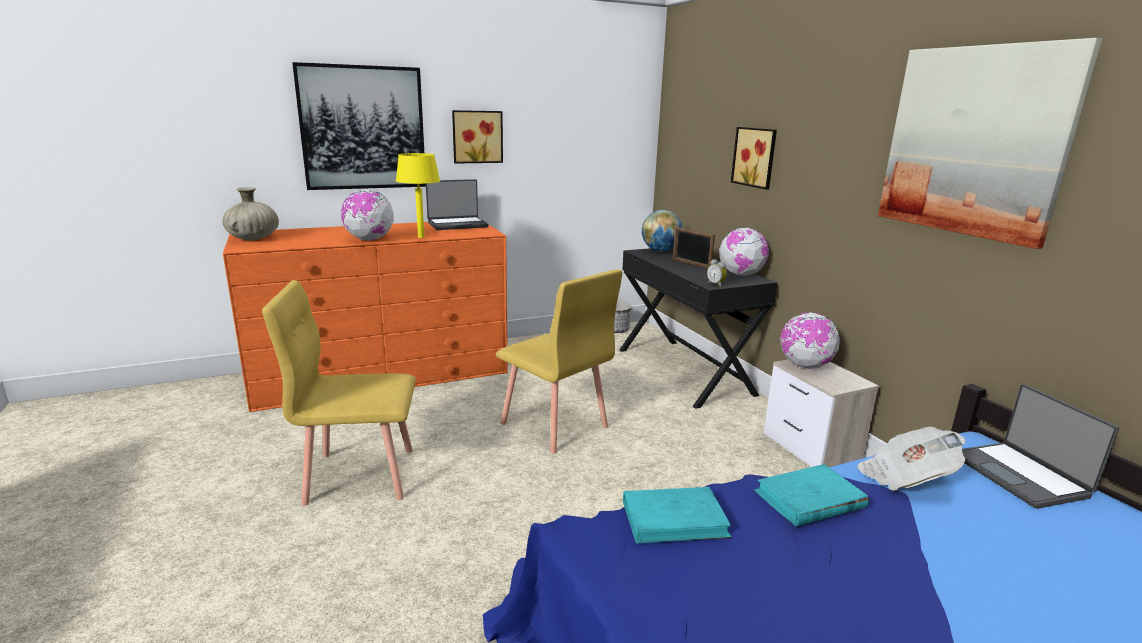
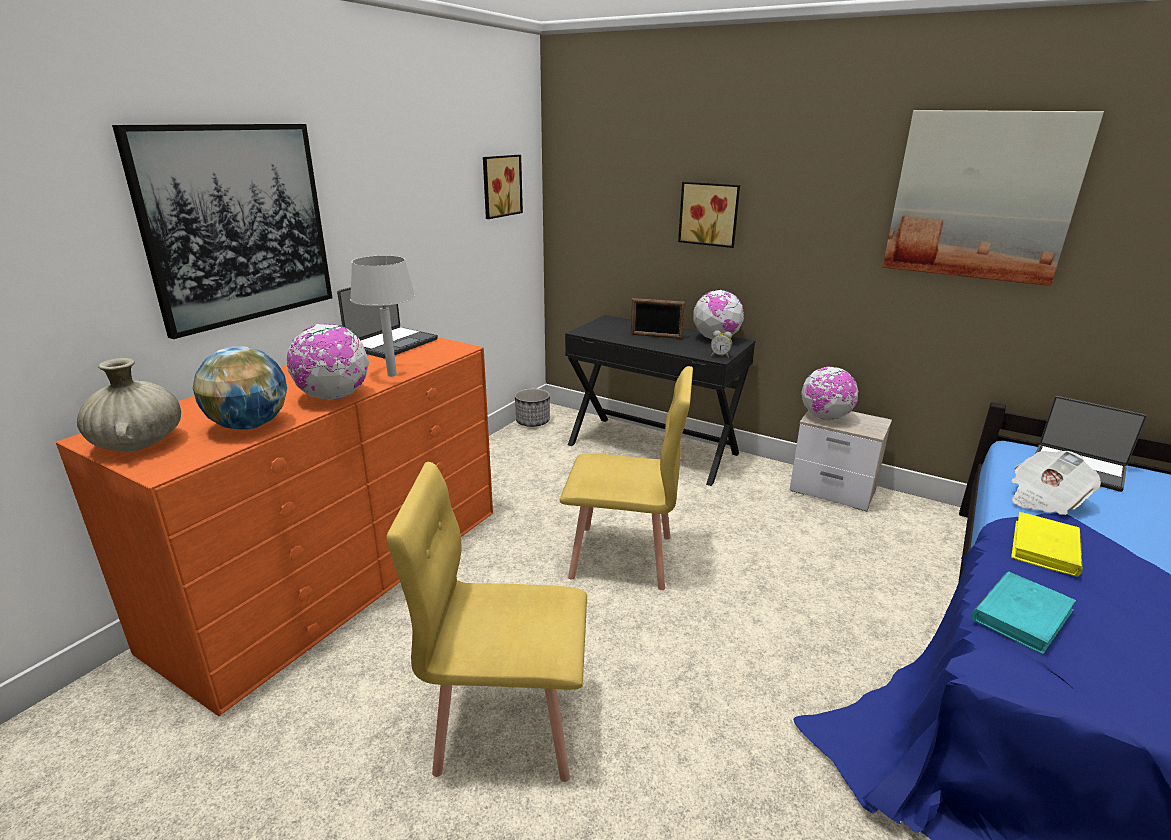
camera: 35 degrees left, 5 degrees up
yellow chair [262,280,416,506] -> yellow chair turned 45 degrees clockwise [387,462,587,782]
yellow table lamp [396,153,440,238] -> grey table lamp [350,256,415,377]
picture [452,110,503,164] -> picture moved to [483,155,523,219]
globe [642,210,683,252] -> globe moved to [193,346,287,430]
turquoise book [754,464,869,526] -> yellow book [1011,512,1083,577]

